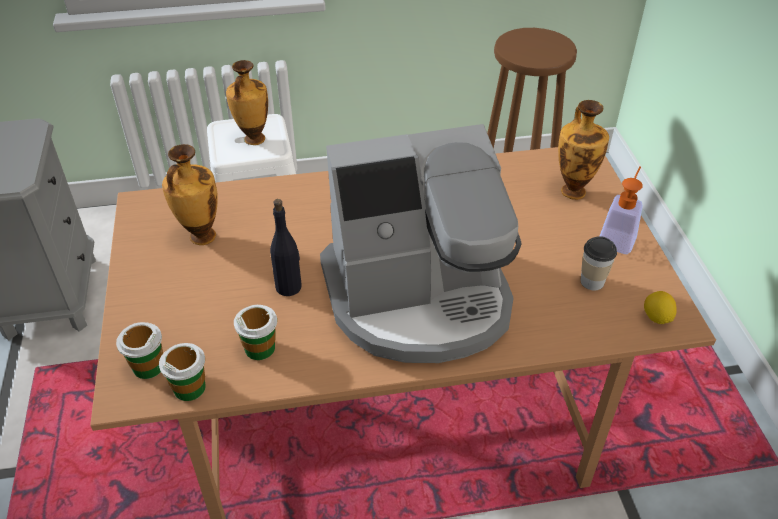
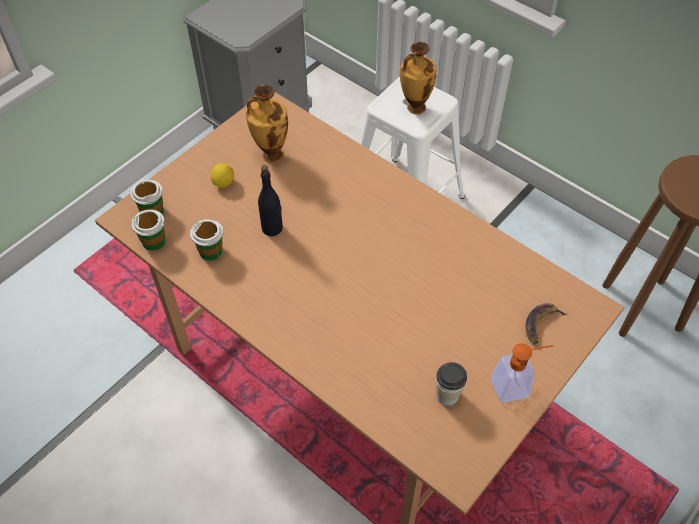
camera: 50 degrees right, 10 degrees up
coffee machine [320,124,522,363] -> none
vase [558,100,609,200] -> banana [526,303,567,344]
lemon [644,291,677,324] -> lemon moved to [211,163,234,188]

